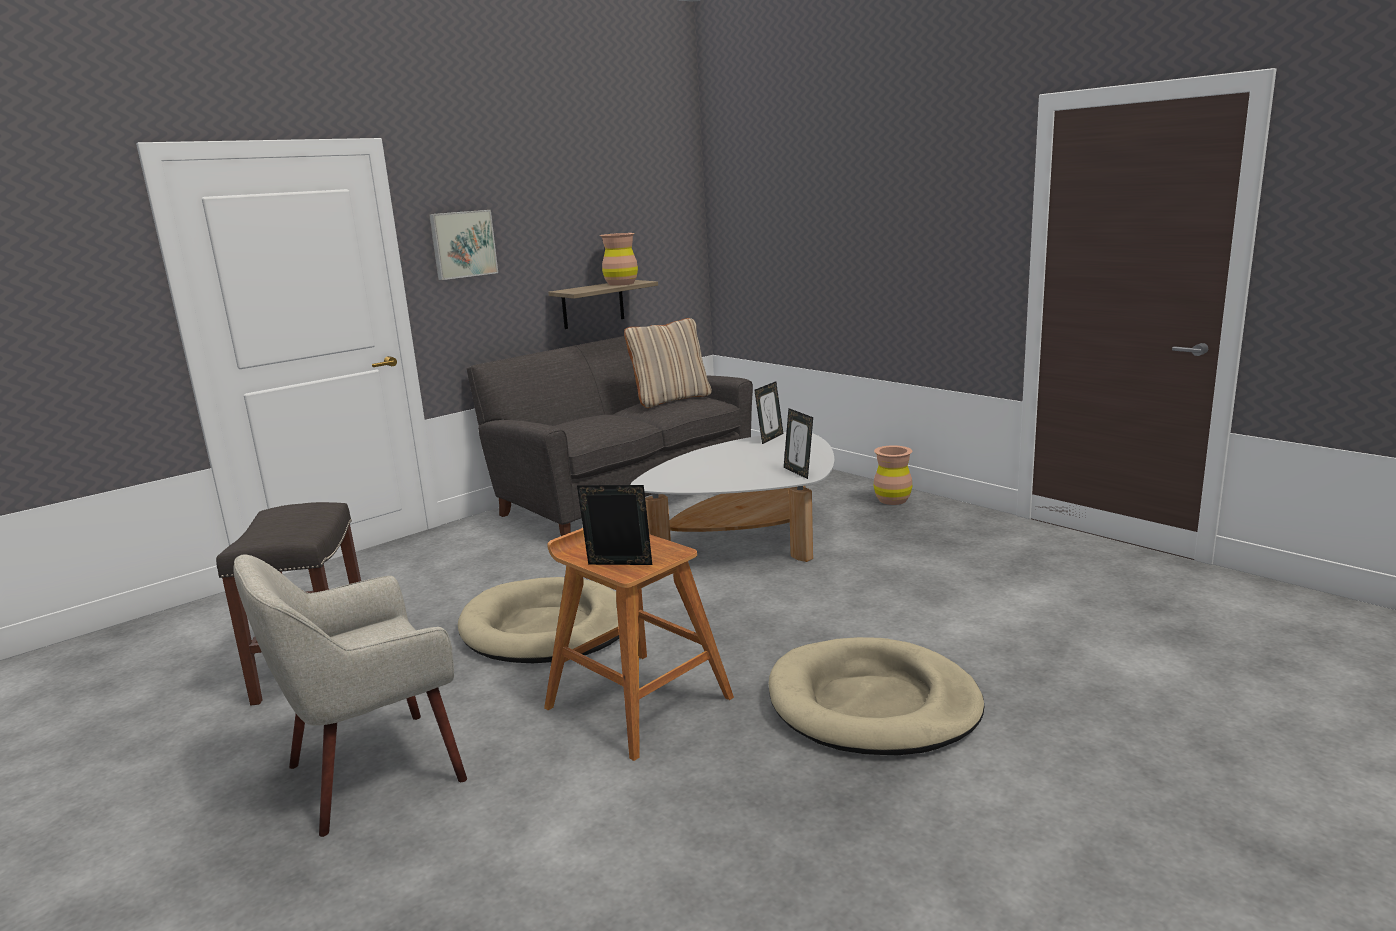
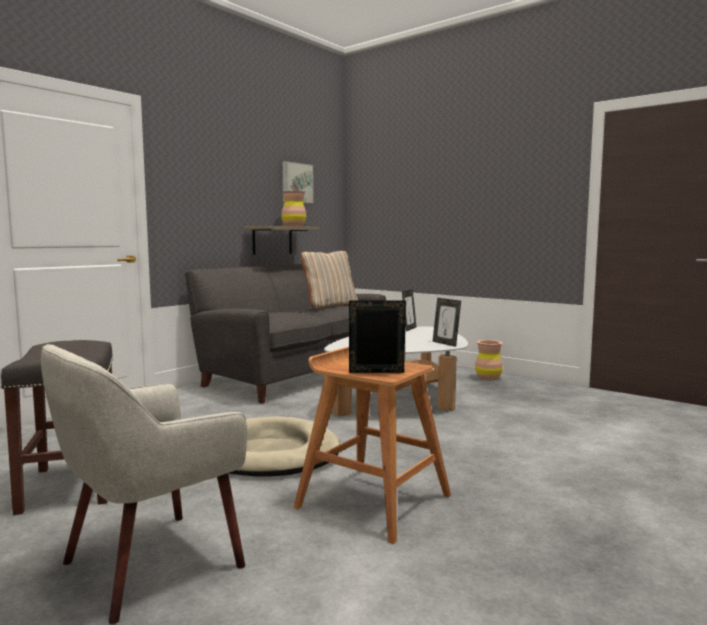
camera: 10 degrees left, 10 degrees down
picture [429,210,498,280] -> picture moved to [282,161,313,203]
beige dog bed [768,637,984,755] -> none

